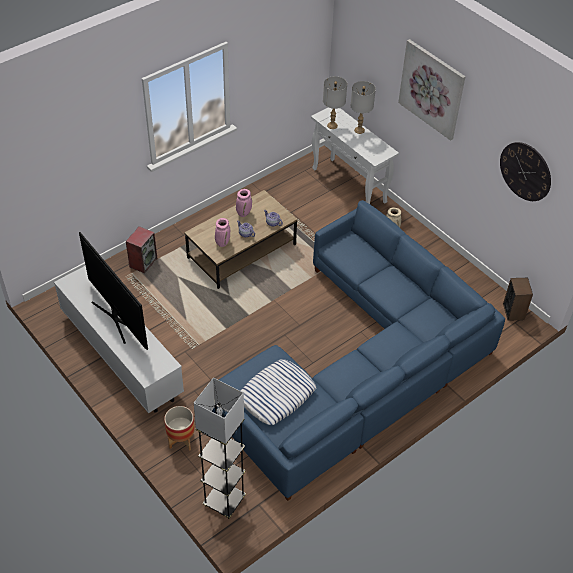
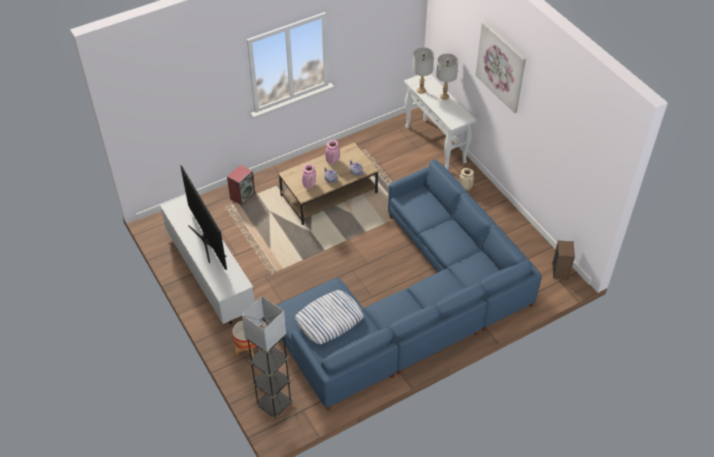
camera: 10 degrees right, 0 degrees up
wall clock [500,142,551,201] -> none

